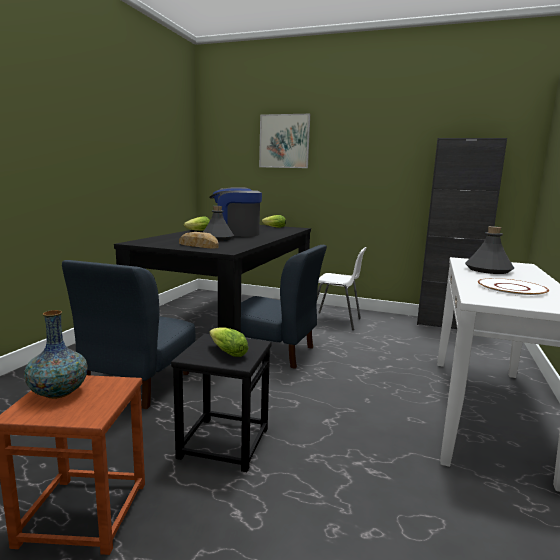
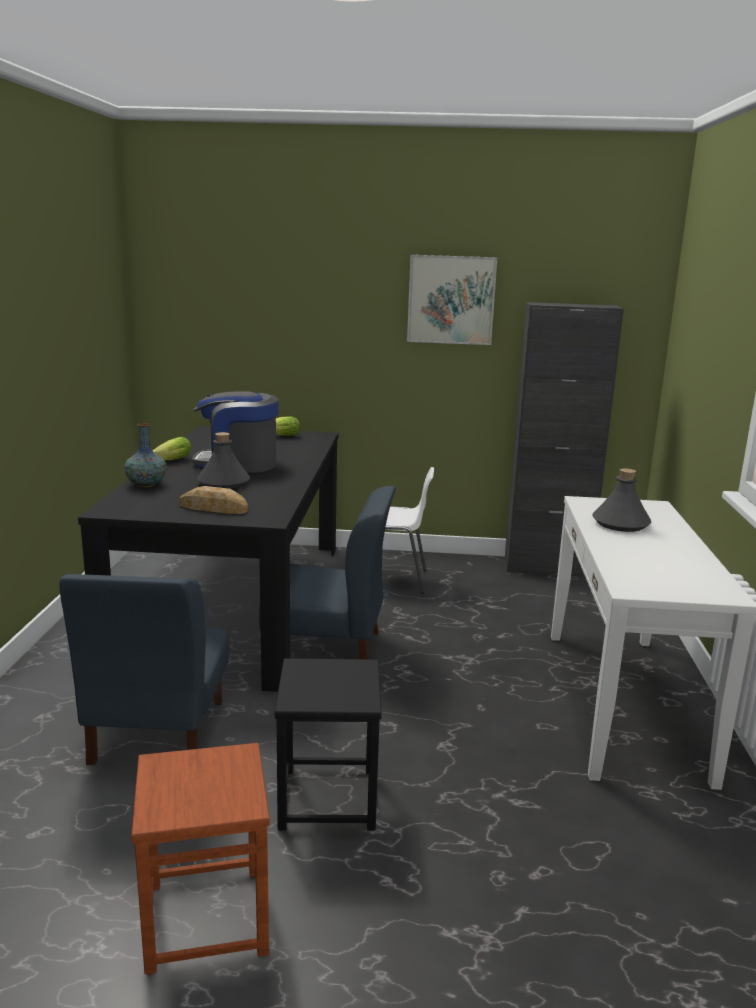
camera: 15 degrees left, 5 degrees up
vase [24,310,88,399] -> vase moved to [124,423,167,487]
lettuce [209,328,248,357] -> none
picture [259,114,310,168] -> picture moved to [407,255,497,345]
white plate [478,278,549,296] -> none

